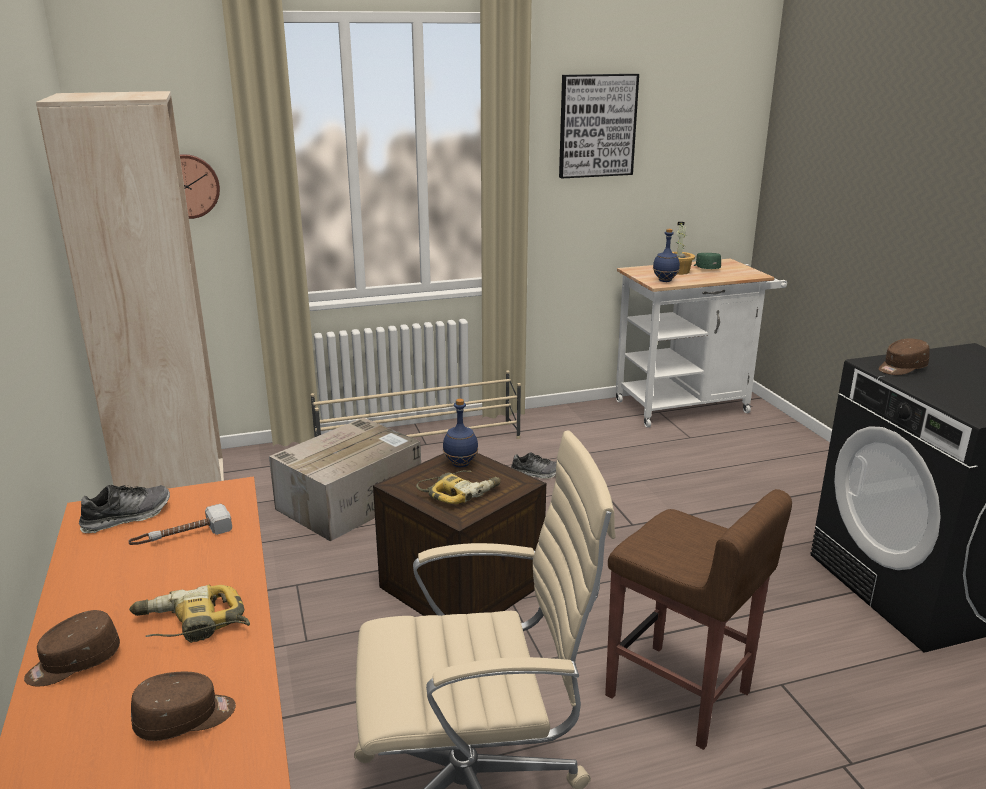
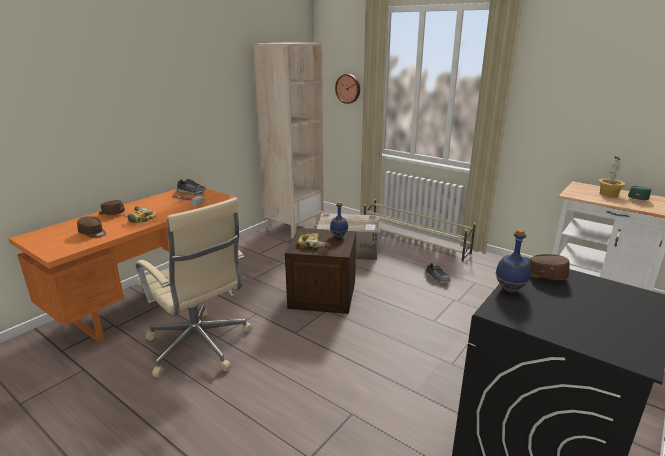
camera: 55 degrees right, 0 degrees up
picture [559,74,639,179] -> none
brown stool [605,489,792,750] -> none
blue bottle [653,229,680,282] -> blue bottle moved to [495,229,531,293]

